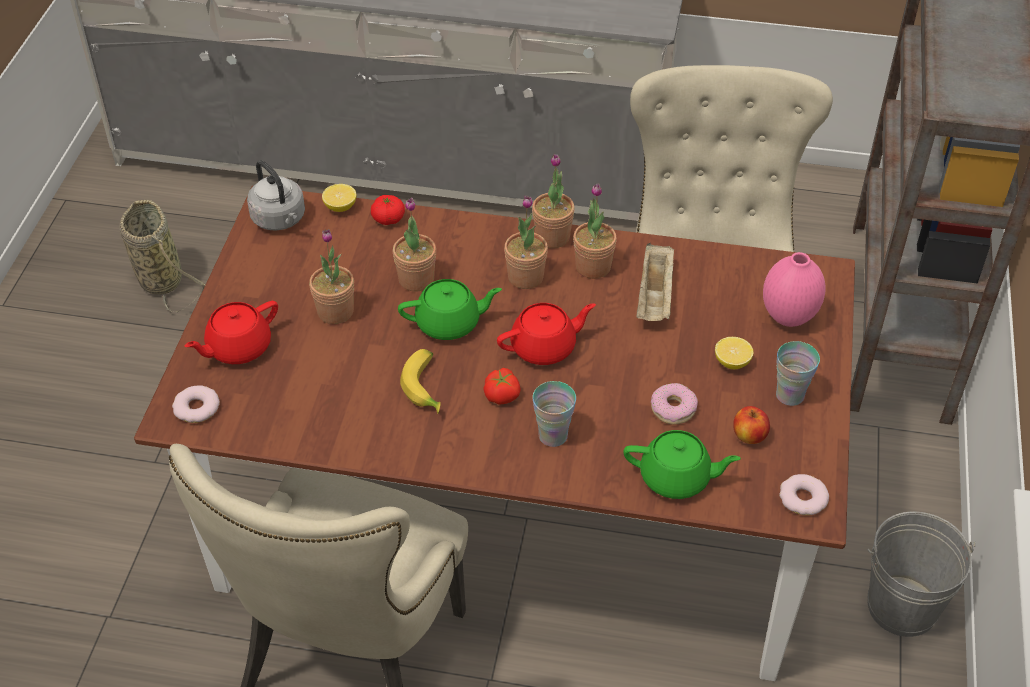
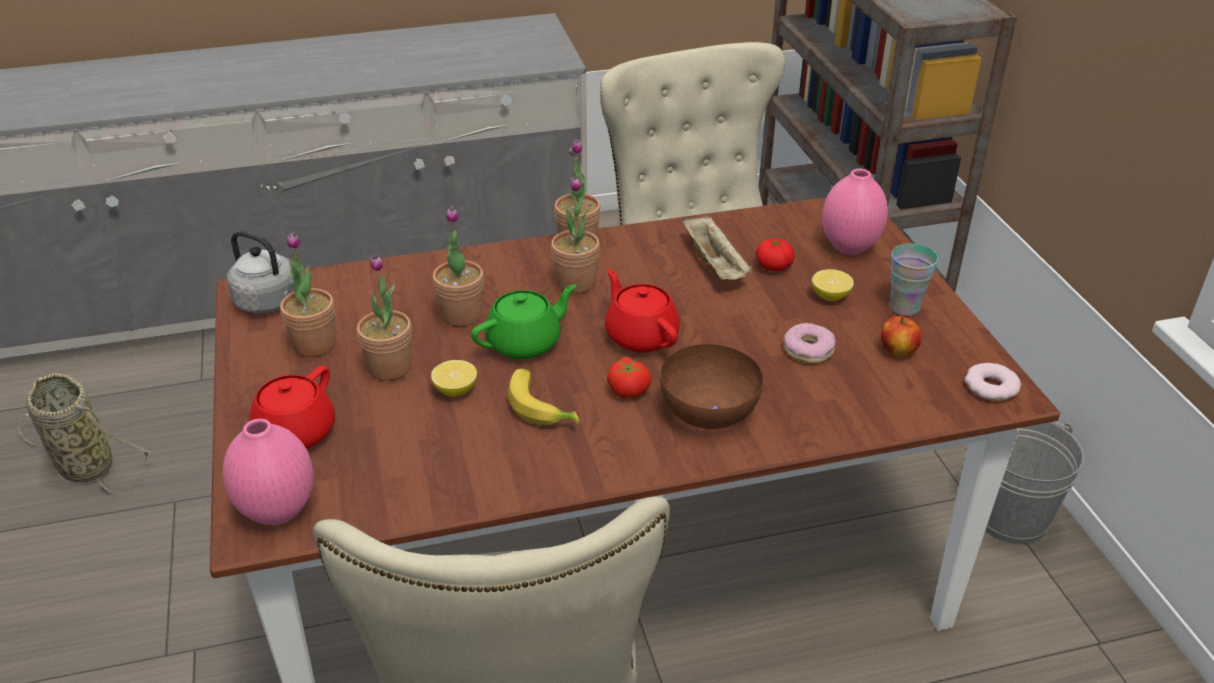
camera: 25 degrees left, 10 degrees down
donut [172,385,220,423] -> pink vase [223,419,313,525]
lemon [322,184,356,212] -> lemon moved to [431,360,477,397]
tomato [371,195,405,225] -> tomato moved to [756,239,795,271]
red teapot [497,303,596,365] -> red teapot turned 75 degrees counterclockwise [605,269,680,353]
cup [532,381,576,447] -> brown bowl [660,344,763,429]
potted plant [573,183,617,279] -> potted plant moved to [280,232,336,357]
green teapot [623,430,741,499] -> none

